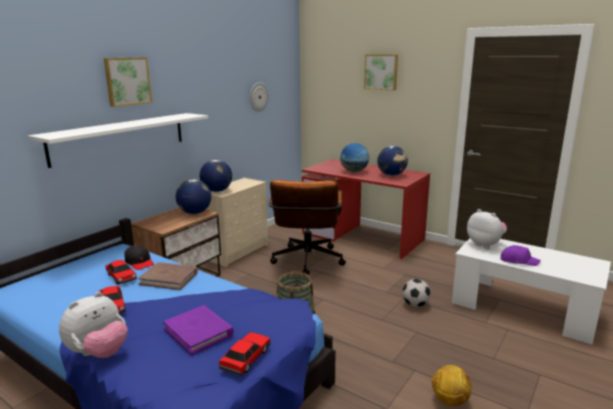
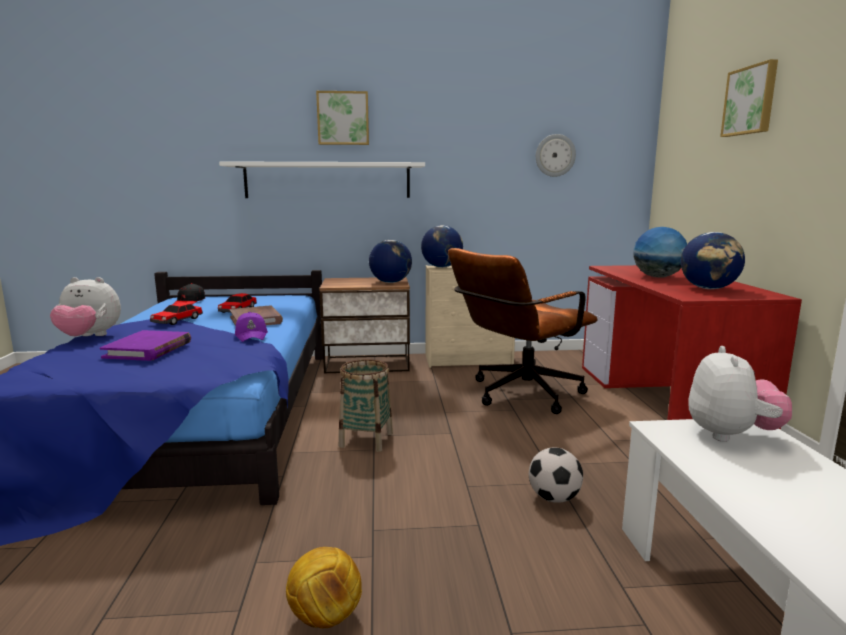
camera: 50 degrees right, 5 degrees down
black cap [124,245,154,270] -> black cap moved to [173,283,205,304]
toy car [219,332,270,376] -> none
purple cap [500,245,541,266] -> purple cap moved to [235,312,268,342]

